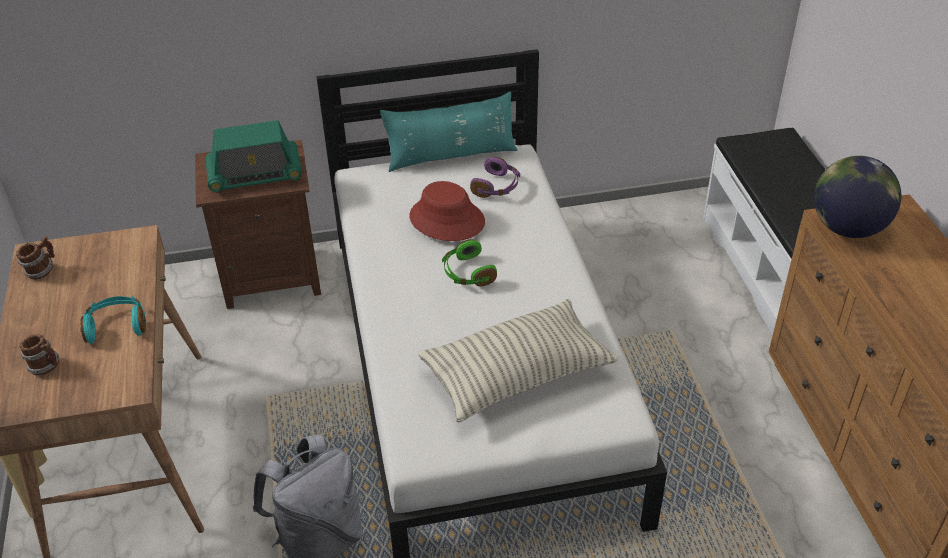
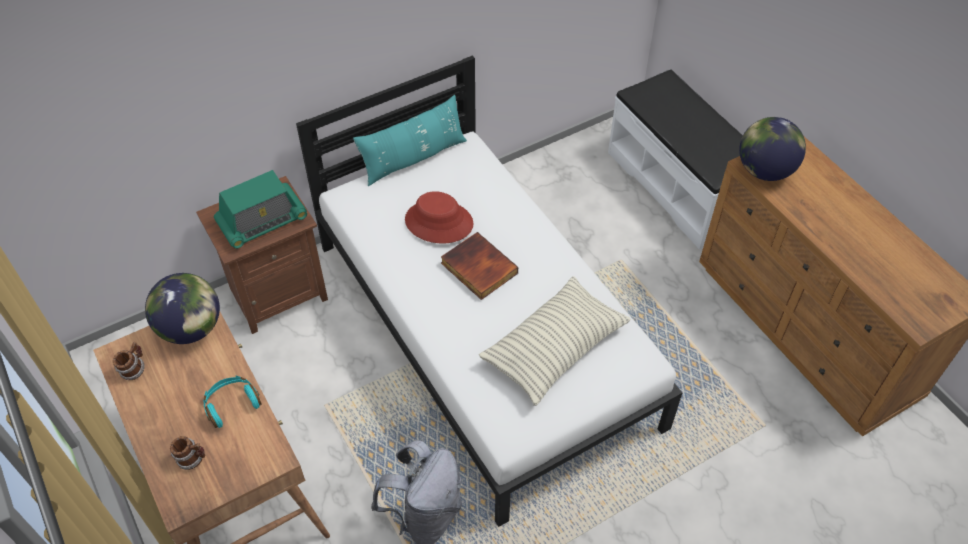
camera: 20 degrees left, 10 degrees up
green headphones [442,239,497,287] -> book [441,232,518,300]
purple headphones [470,157,520,198] -> none
none -> globe [145,273,220,344]

